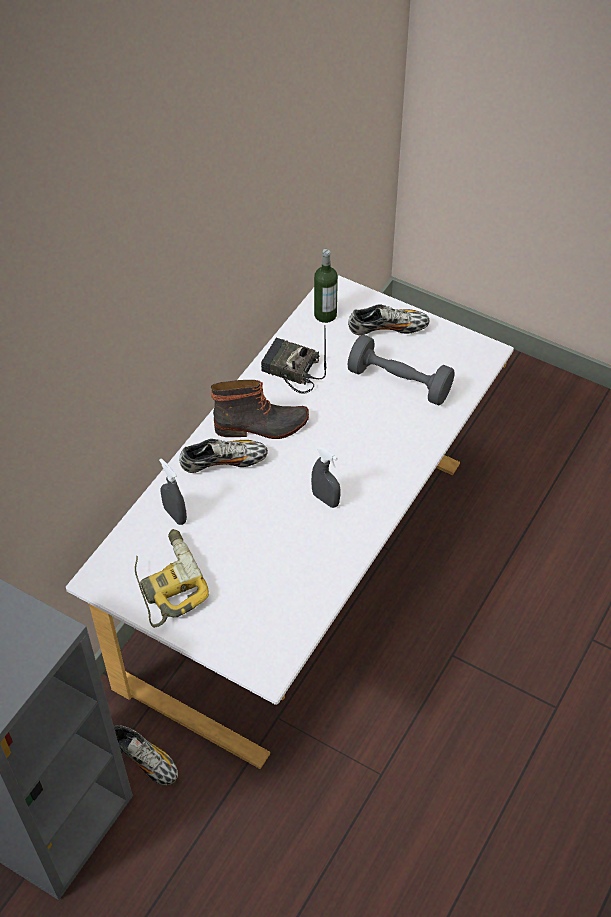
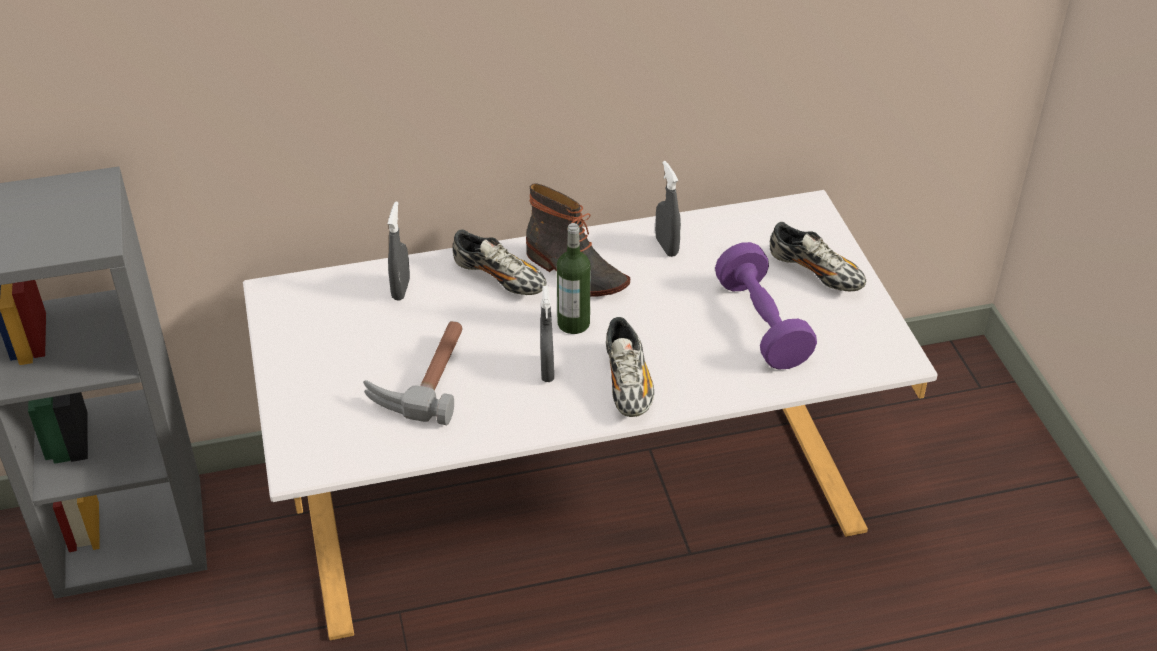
camera: 45 degrees right, 10 degrees down
shoe [114,725,178,786] -> shoe moved to [606,317,654,417]
power drill [135,529,209,628] -> none
radio [261,331,326,394] -> grey spray bottle [655,161,681,257]
bottle [314,249,338,323] -> bottle moved to [557,223,590,334]
grey dumbbell [347,335,455,406] -> purple dumbbell [715,242,817,370]
none -> hammer [363,321,463,425]

